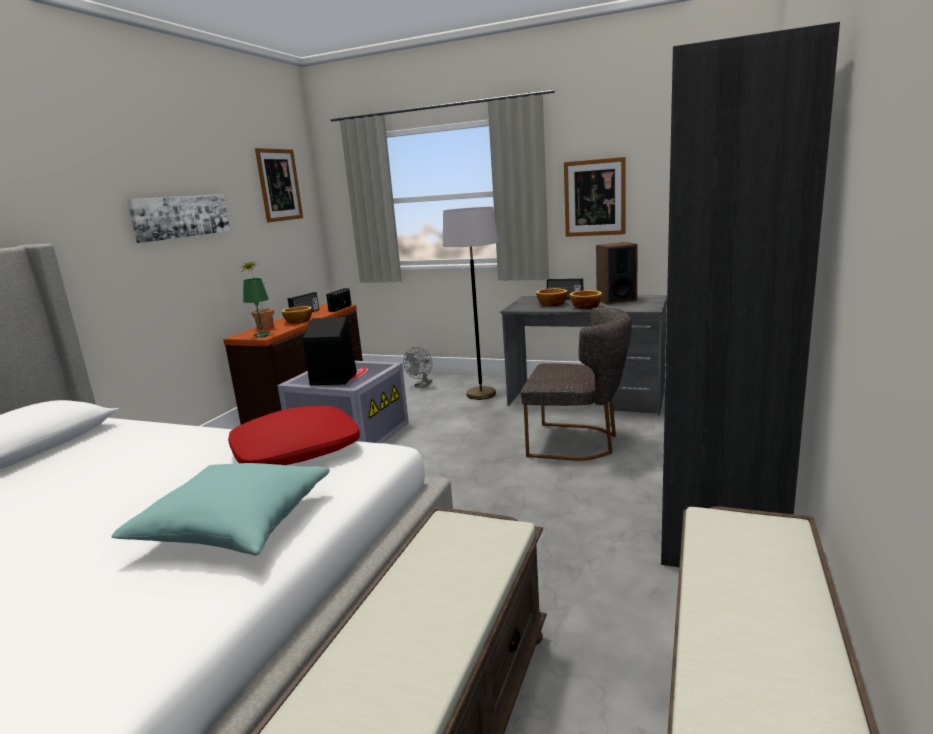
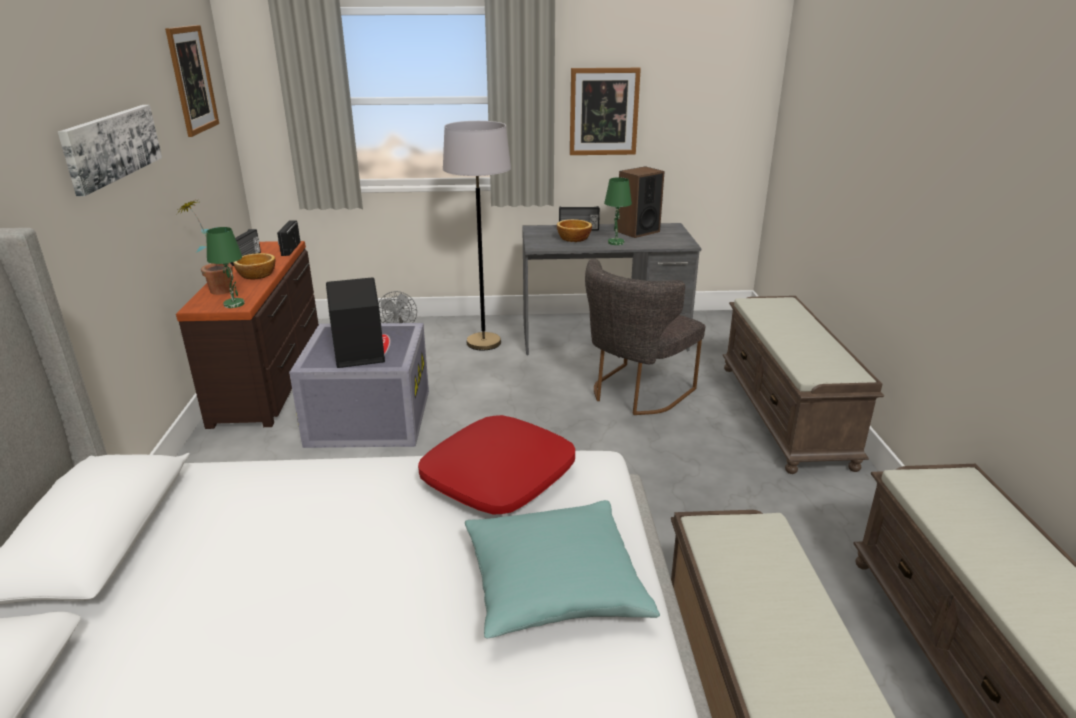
camera: 25 degrees left, 10 degrees up
grey chair [521,307,632,461] -> grey chair turned 135 degrees clockwise [585,259,706,415]
bowl [570,290,602,309] -> green table lamp [604,177,632,245]
black wardrobe [661,22,840,567] -> brown bench [723,296,884,474]

